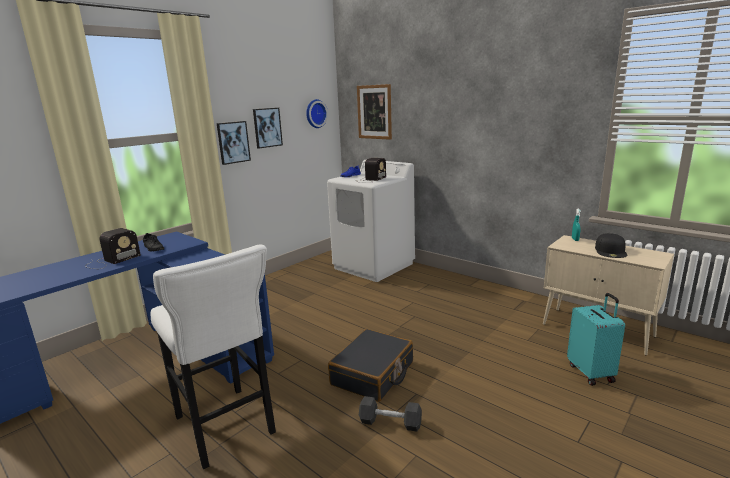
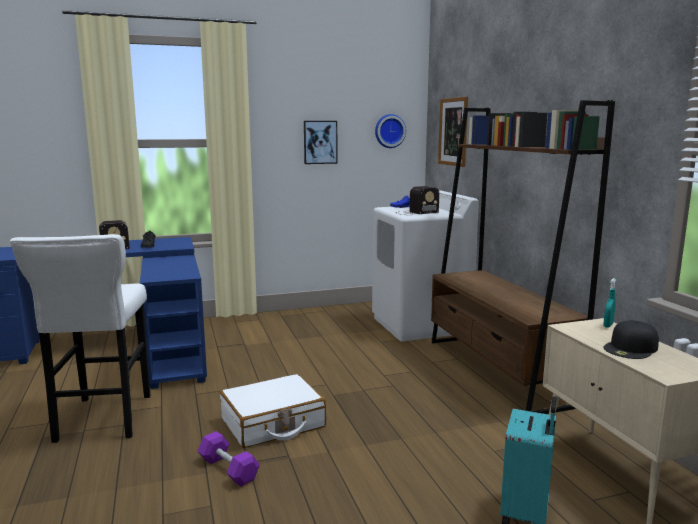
camera: 30 degrees right, 5 degrees down
picture [217,121,251,165] -> none
black suitcase [328,329,413,402] -> white suitcase [220,374,326,448]
black dumbbell [359,396,422,432] -> purple dumbbell [198,431,260,487]
none -> brown bookcase [431,100,615,414]

